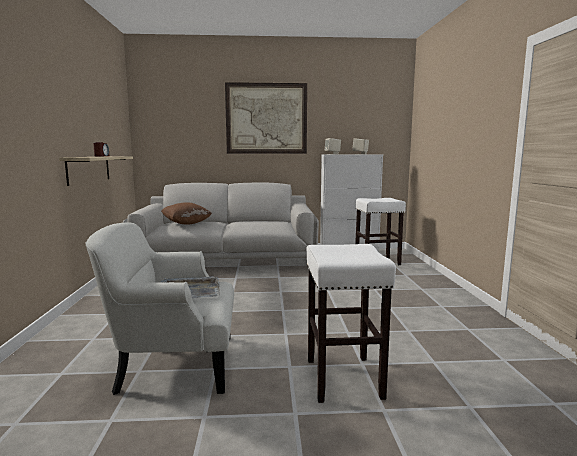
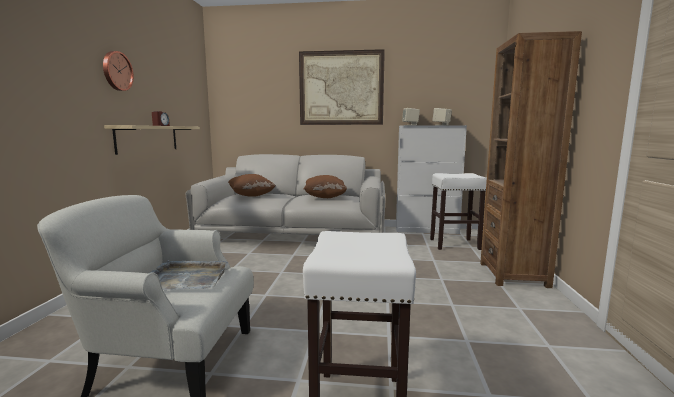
camera: 10 degrees right, 0 degrees up
none -> wall clock [103,51,134,91]
none -> brown pillow [303,175,347,198]
none -> brown bookcase [480,31,582,288]

